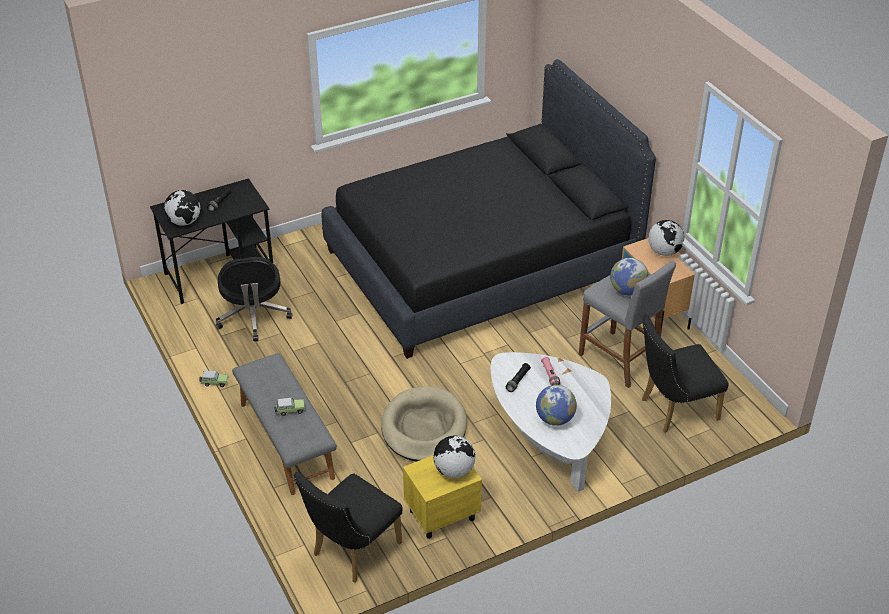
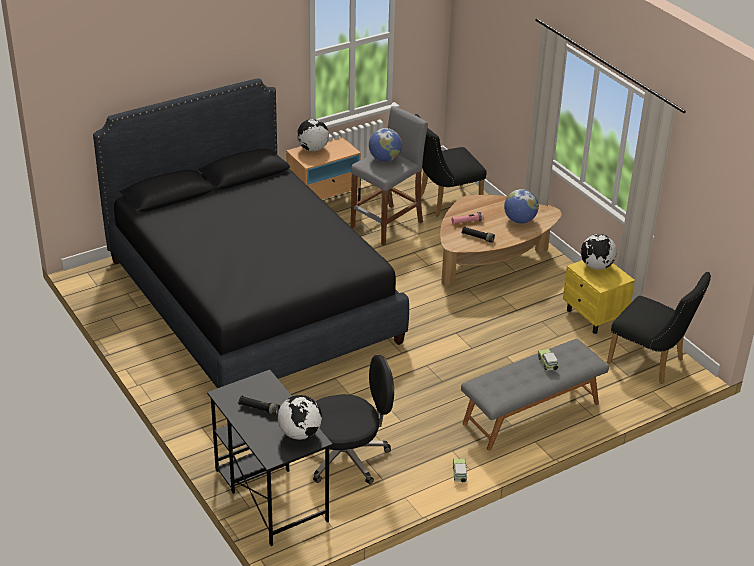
camera: 95 degrees left, 5 degrees down
beige dog bed [381,386,467,461] -> none
white coffee table [491,352,611,492] -> brown coffee table [440,195,562,286]
black chair [642,315,729,433] -> black chair turned 90 degrees clockwise [415,114,487,217]

